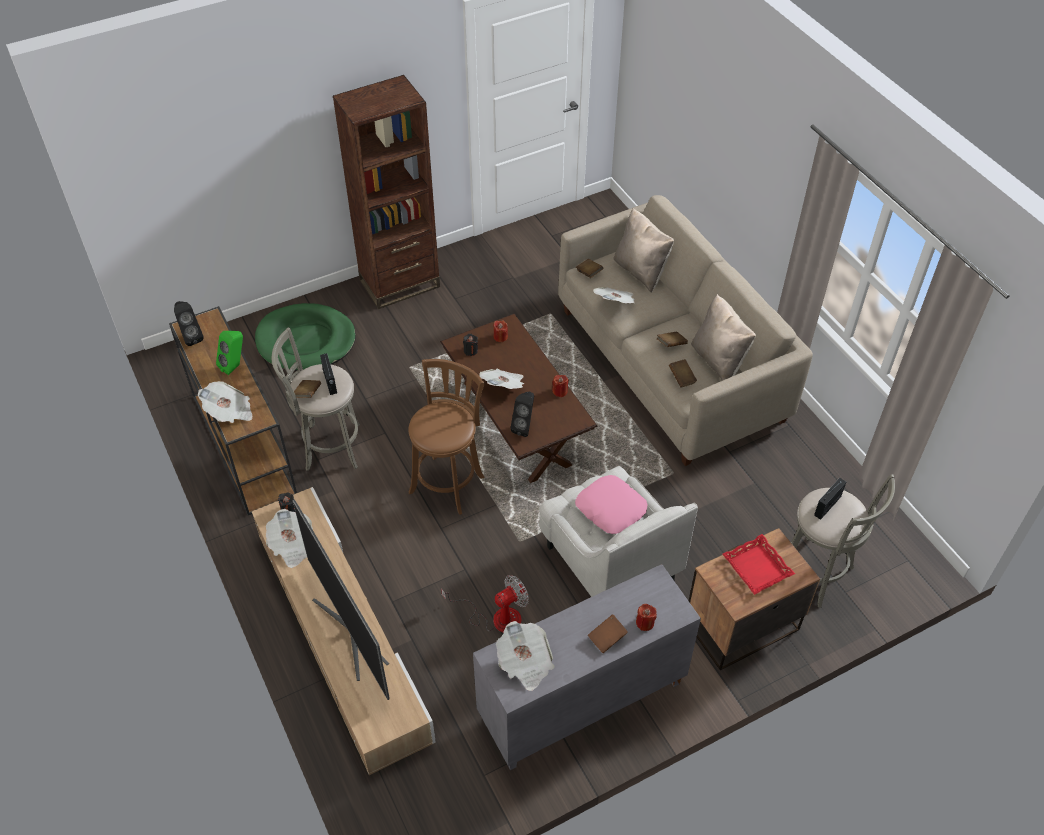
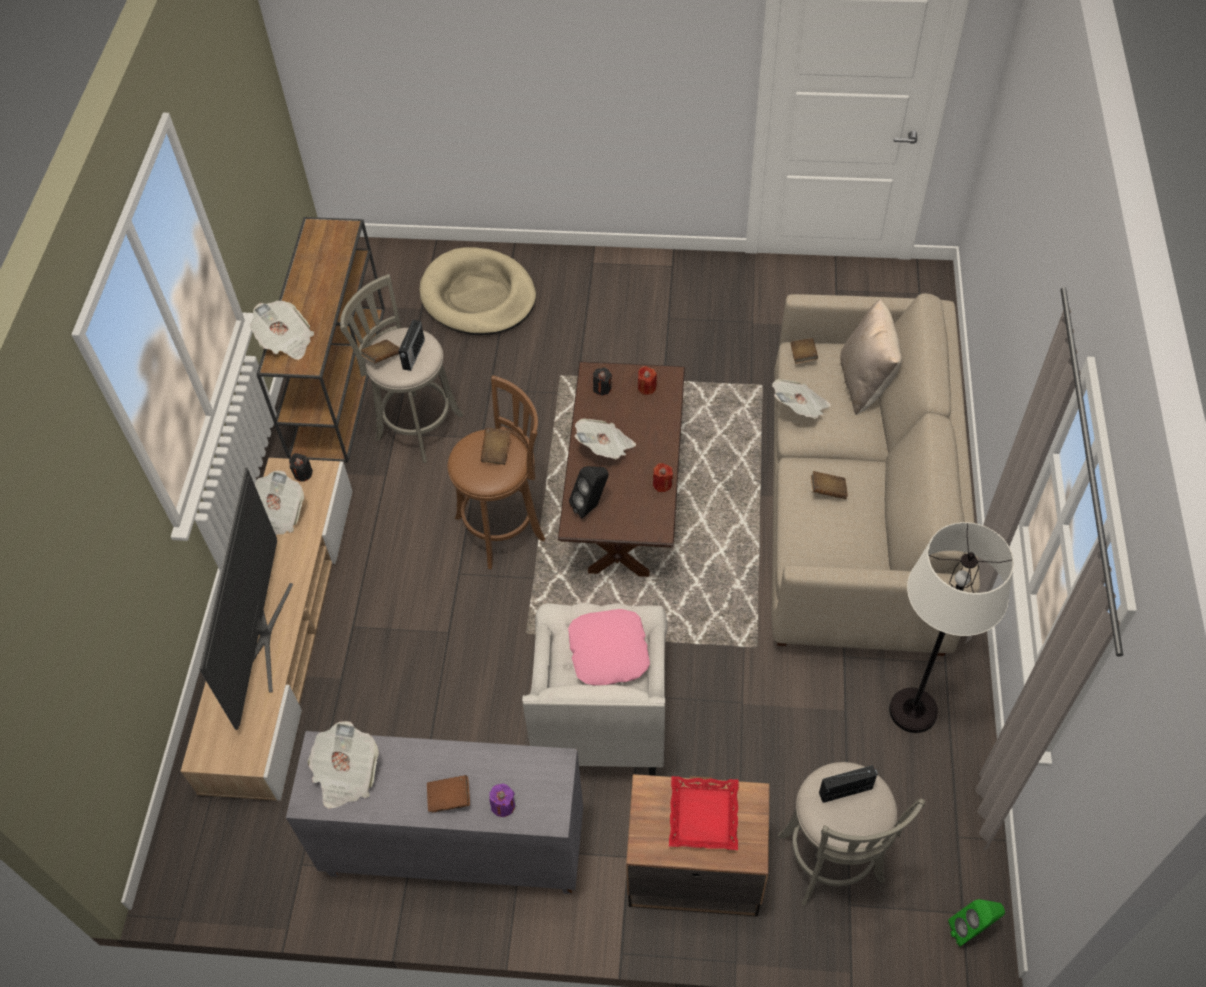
camera: 35 degrees right, 5 degrees up
black speaker [174,301,204,346] -> none
green speaker [216,331,243,375] -> green speaker moved to [948,899,1005,946]
green dog bed [255,303,356,371] -> beige dog bed [419,247,536,335]
brown bookcase [333,75,440,309] -> none
fan [441,575,529,633] -> none
red candle [636,604,657,631] -> purple candle [489,784,515,817]
brown book [669,359,697,387] -> brown book moved to [481,428,510,465]
beige pillow [691,294,756,381] -> none
none -> white floor lamp [889,522,1014,733]

